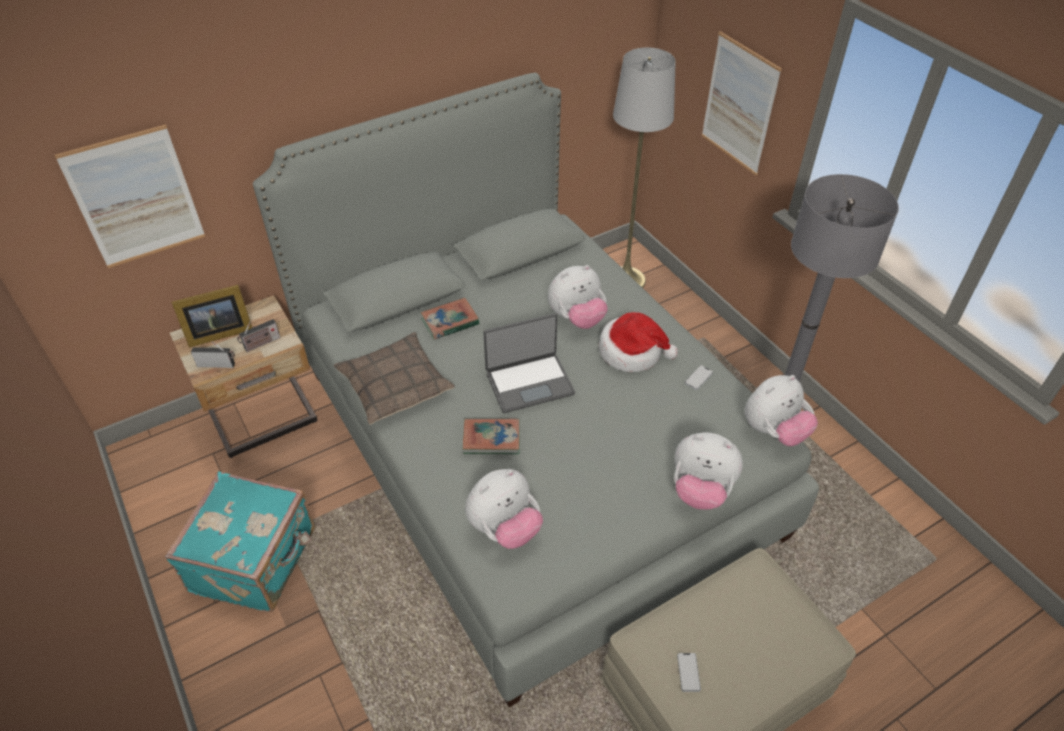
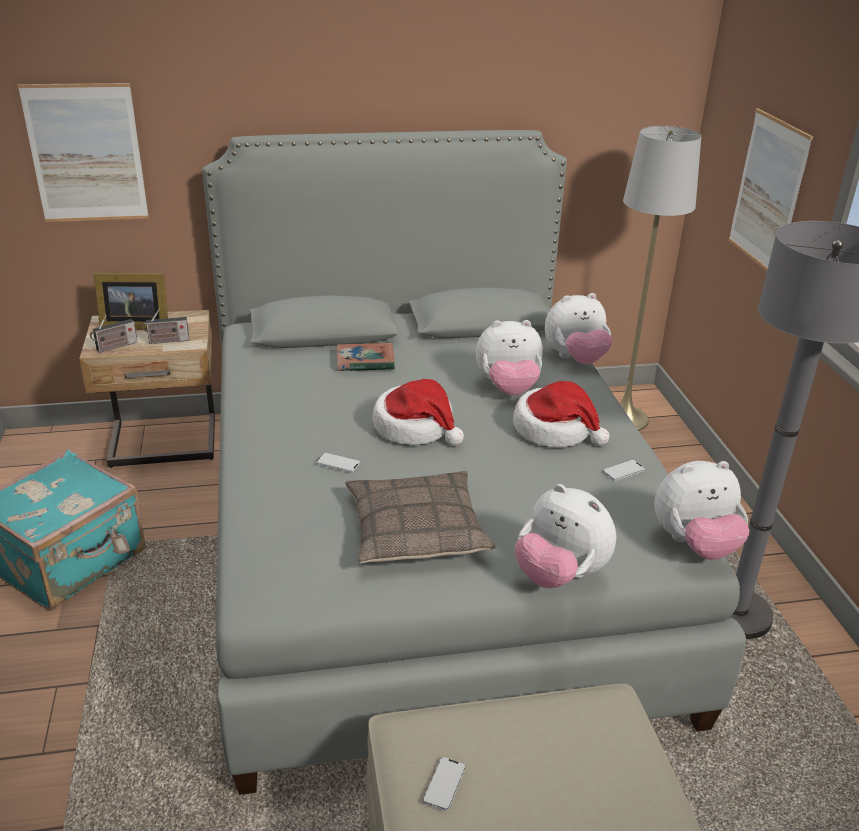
camera: 20 degrees right, 15 degrees down
radio [191,342,235,368] -> radio turned 120 degrees clockwise [90,315,137,353]
pillow [334,332,455,425] -> pillow moved to [345,471,495,563]
book [463,419,520,454] -> phone [316,452,360,473]
plush toy [465,469,543,549] -> plush toy moved to [545,293,612,364]
laptop [483,313,575,413] -> hat [372,379,464,446]

